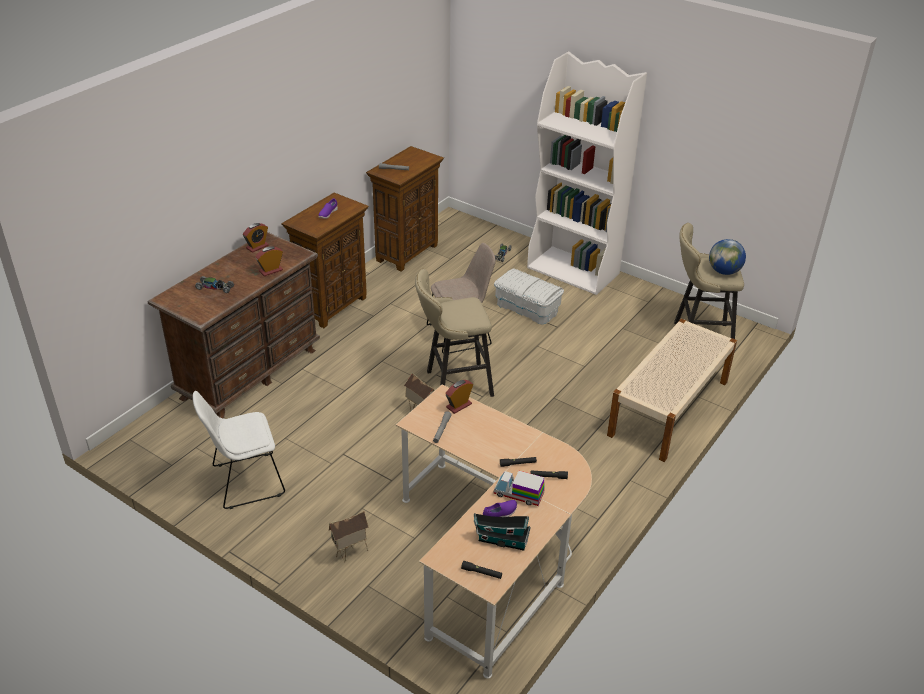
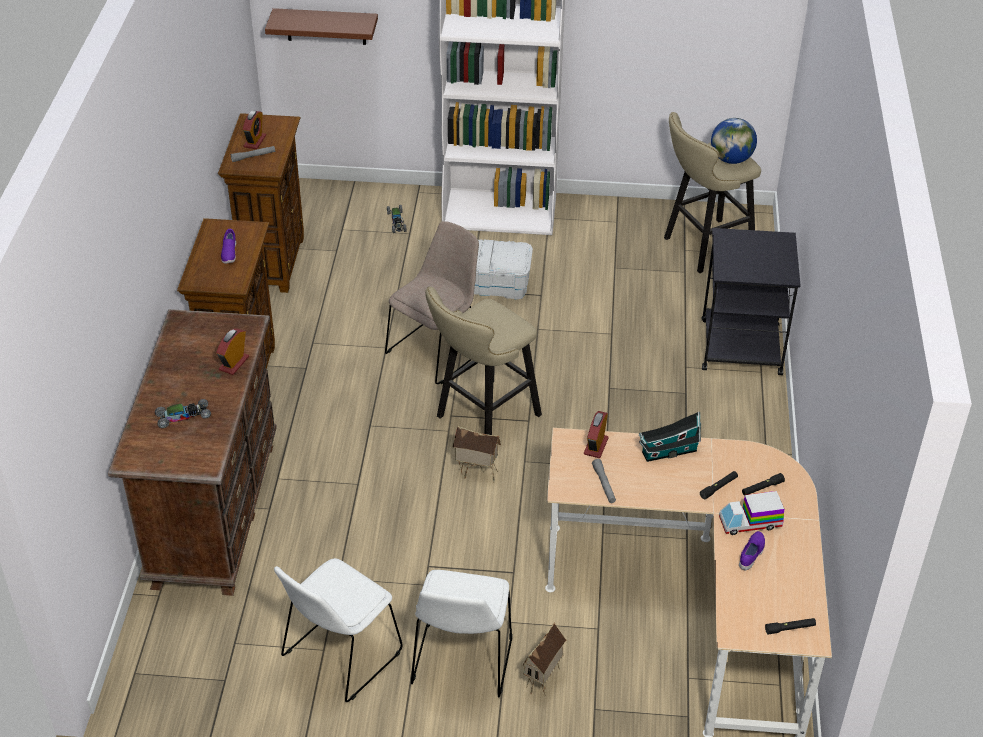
camera: 30 degrees left, 5 degrees up
alarm clock [243,223,269,253] -> alarm clock moved to [243,110,266,149]
toy house [474,513,531,551] -> toy house moved to [638,411,701,462]
beige bench [607,319,737,462] -> black cart [701,228,801,375]
none -> brown shelf [265,8,378,45]
none -> white chair [411,570,513,697]

